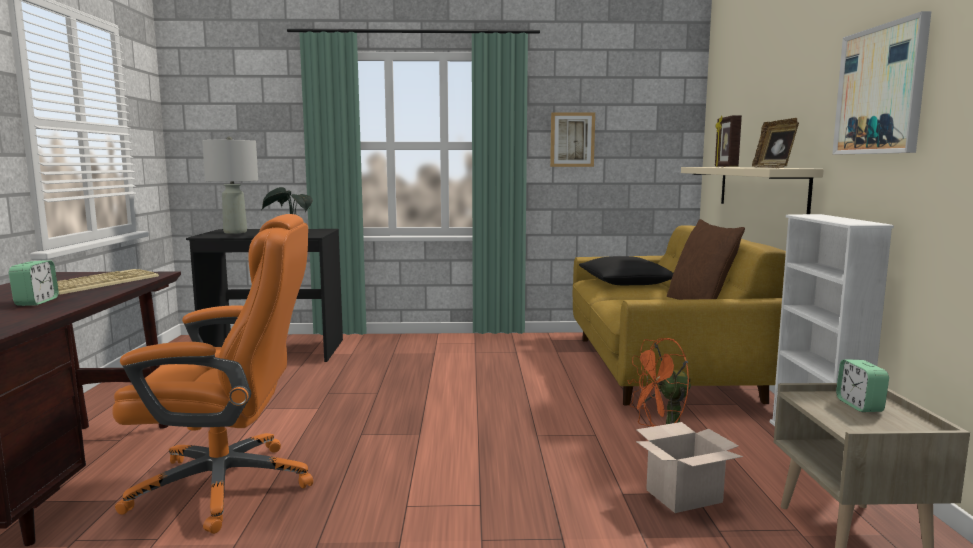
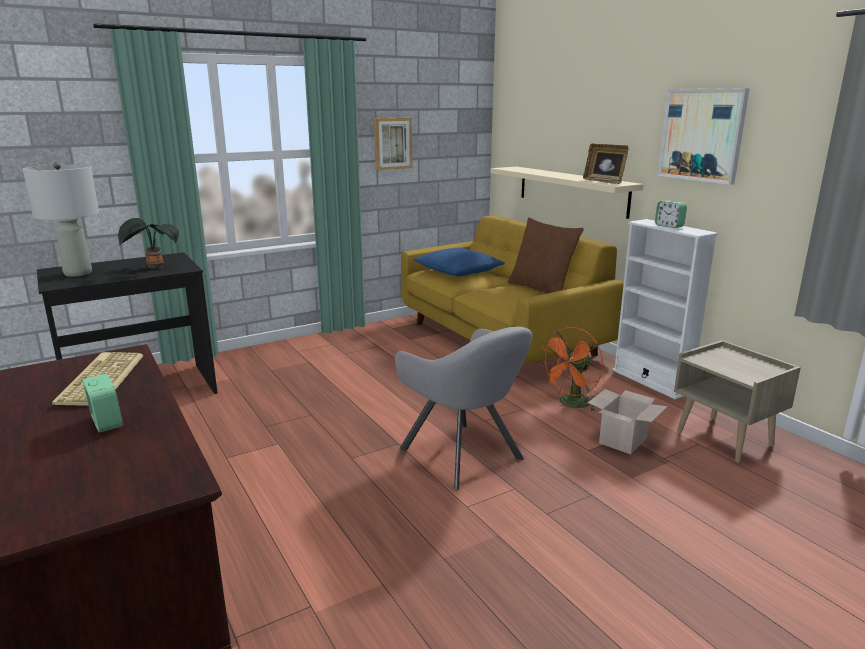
camera: 30 degrees left, 10 degrees up
orange office chair [112,214,313,534] -> none
black pillow [579,256,673,285] -> blue pillow [413,248,505,276]
picture frame [715,115,742,167] -> none
alarm clock [836,359,889,412] -> alarm clock moved to [655,200,687,228]
none -> grey armchair [395,327,533,490]

